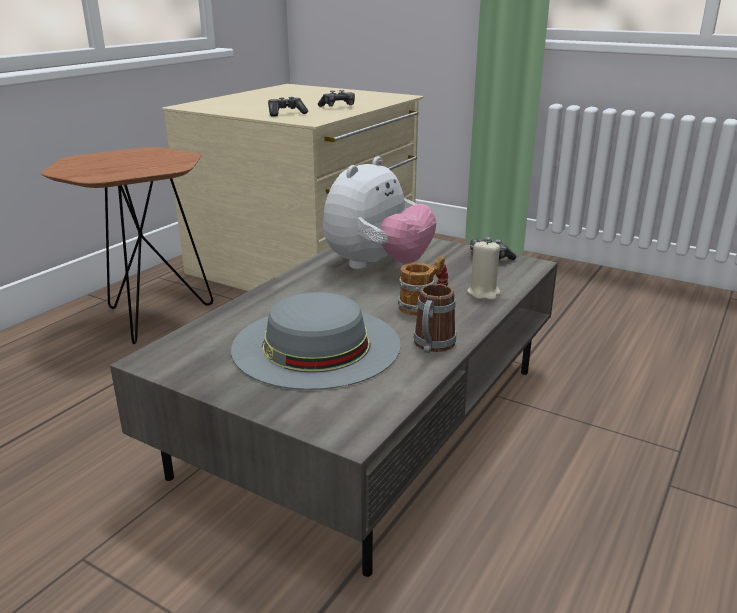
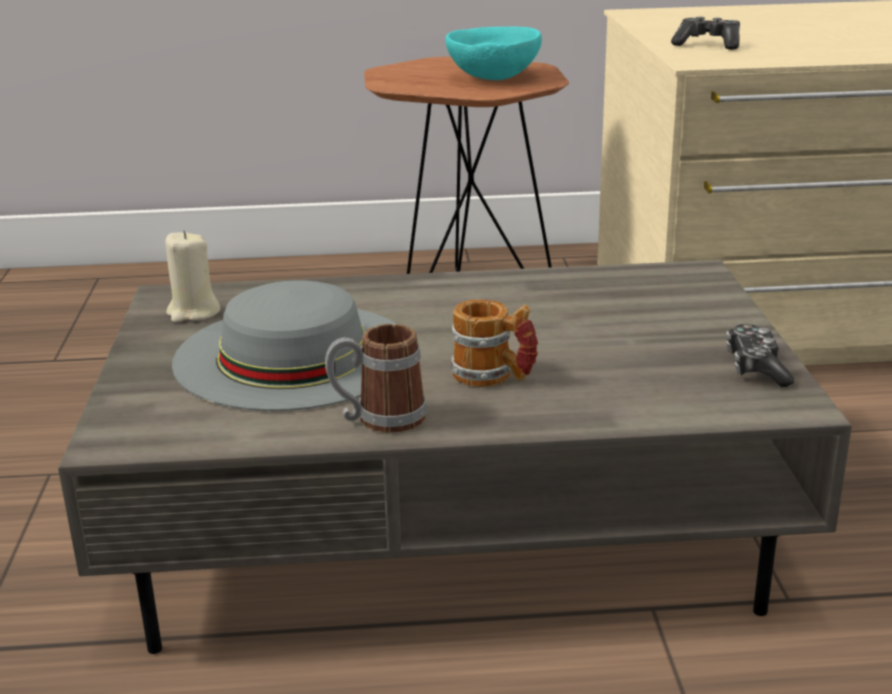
camera: 55 degrees right, 0 degrees up
game controller [318,90,355,107] -> none
plush toy [323,156,437,270] -> none
beige candle [467,239,500,300] -> beige candle moved to [165,231,220,322]
none -> turquoise bowl [445,27,542,80]

